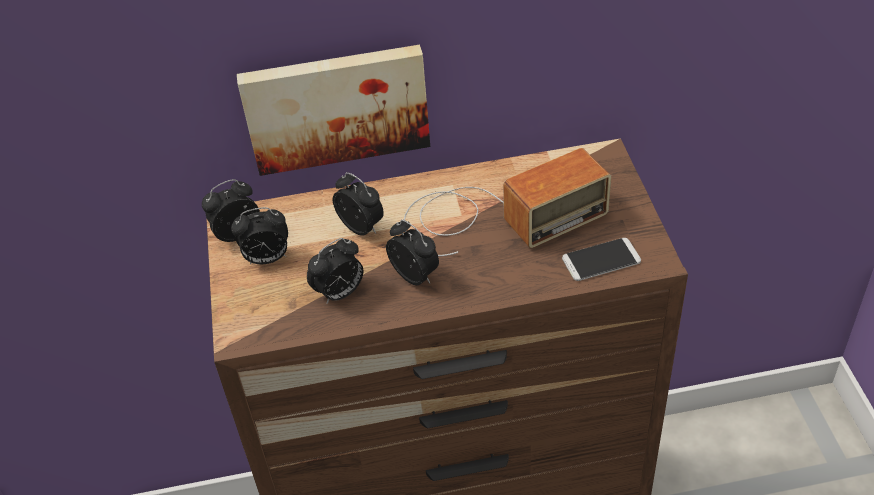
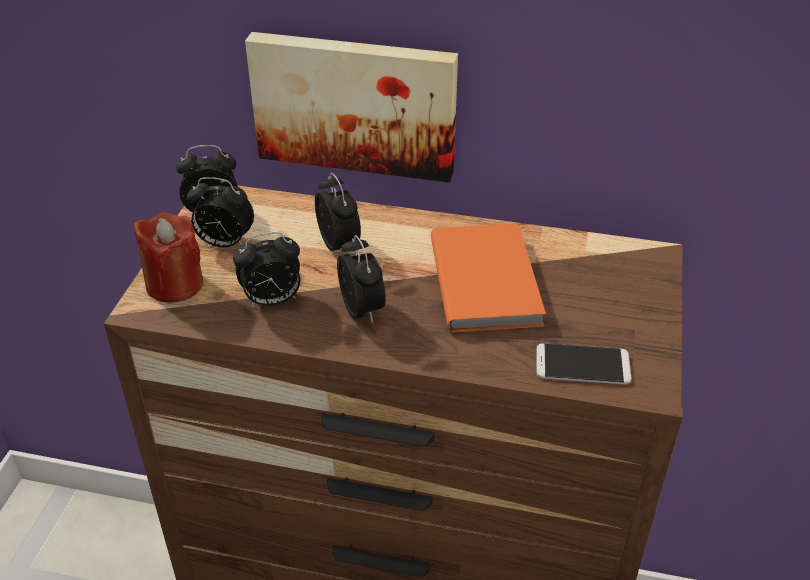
camera: 20 degrees right, 5 degrees down
radio [404,148,611,256] -> orange book [431,223,546,332]
none -> red candle [134,212,203,303]

